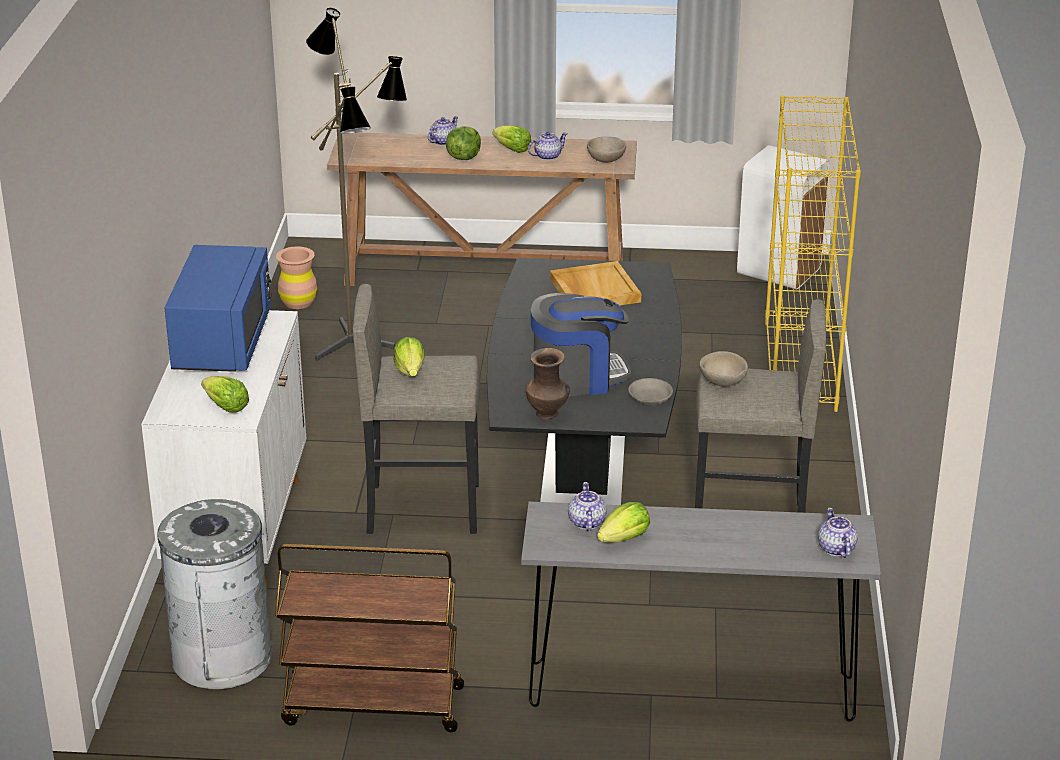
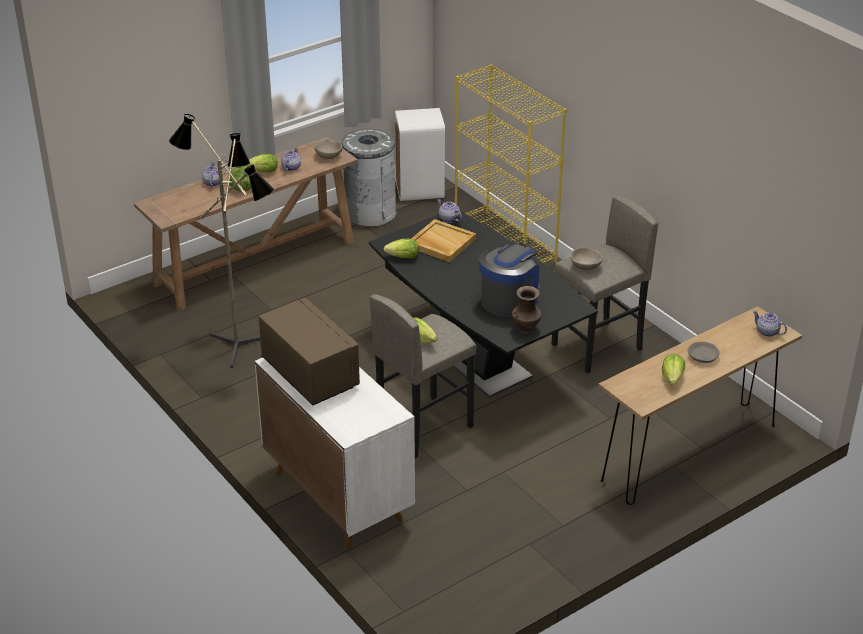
camera: 40 degrees left, 5 degrees up
grey trash can [157,499,272,690] -> grey trash can moved to [342,129,397,227]
blue microwave [164,245,271,372] -> brown microwave [259,297,360,405]
lettuce [201,376,249,413] -> lettuce moved to [384,239,418,259]
brown cart [275,544,464,732] -> none
brown vase [276,247,317,309] -> none
grey console table [521,502,881,722] -> brown console table [598,306,802,505]
teapot [568,482,607,531] -> teapot moved to [437,199,462,223]
grey bowl [628,378,673,406] -> grey bowl moved to [688,342,720,363]

